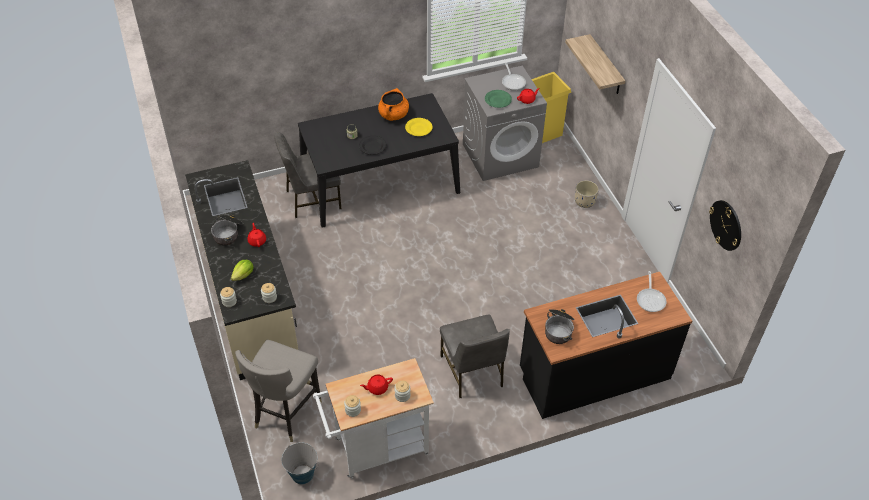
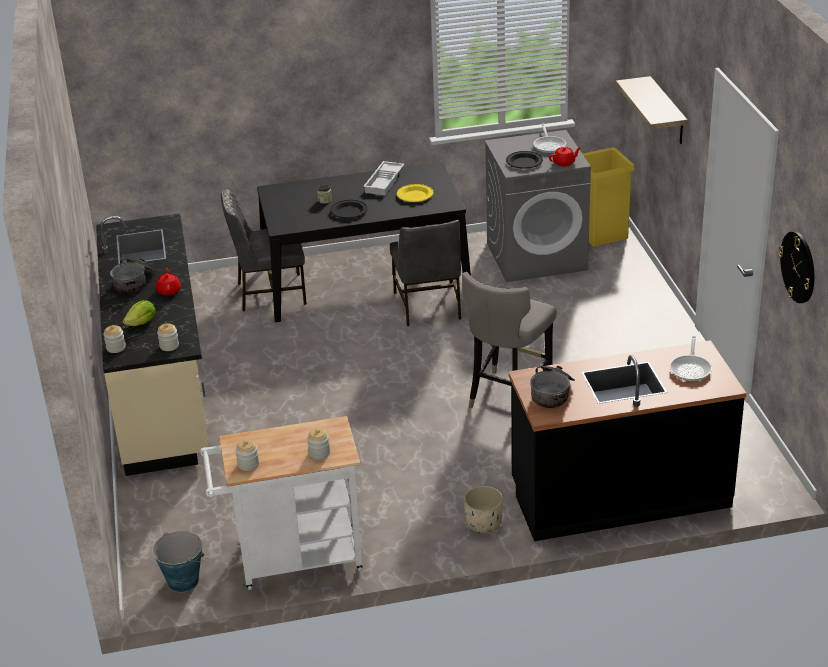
camera: 10 degrees right, 15 degrees down
grey stool [235,340,322,442] -> grey stool moved to [462,272,557,409]
red teapot [360,374,393,395] -> none
orange cooking pot [378,88,409,121] -> white tray [363,161,404,195]
grey chair [440,314,510,398] -> grey chair moved to [390,220,461,326]
green plate [485,90,512,108] -> black plate [506,151,543,169]
beige planter [575,180,599,208] -> beige planter moved to [464,486,503,533]

